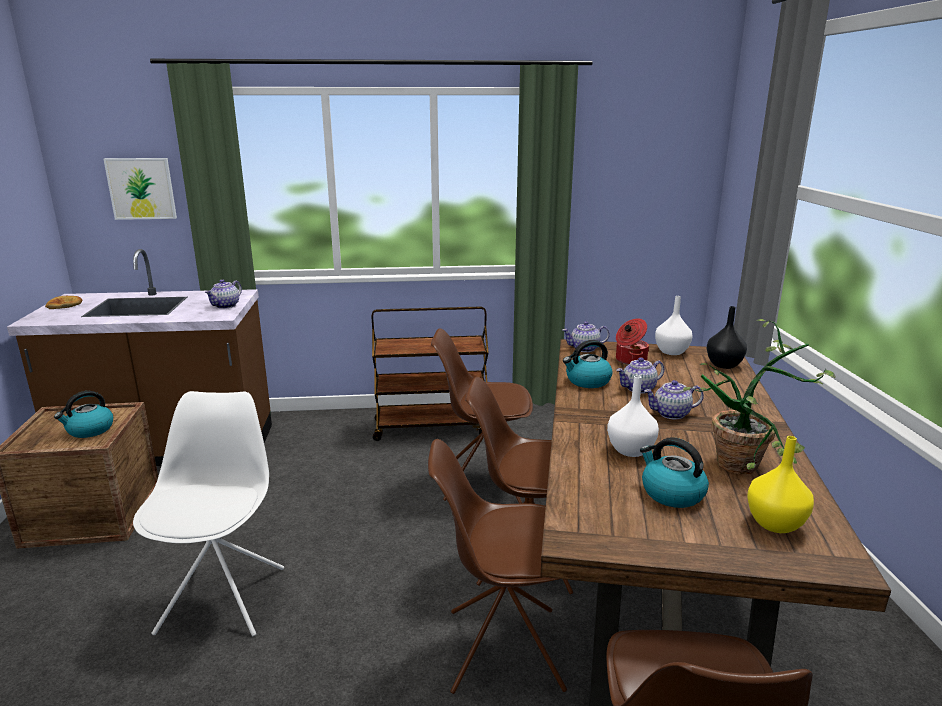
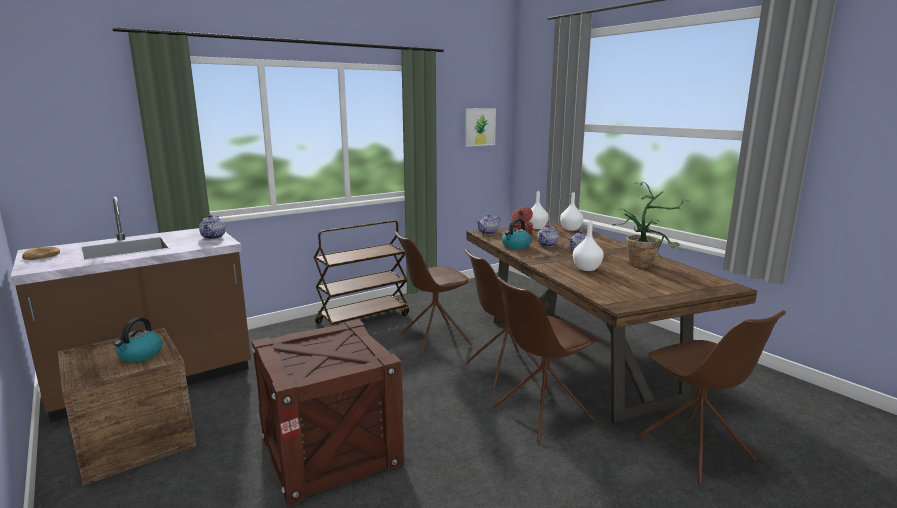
camera: 30 degrees left, 5 degrees down
picture [104,158,177,220] -> picture moved to [465,108,496,147]
white chair [133,391,284,636] -> crate [252,319,404,506]
kettle [640,437,709,508] -> none
black vase [707,306,747,369] -> white vase [560,192,583,231]
yellow vase [747,436,814,533] -> none

